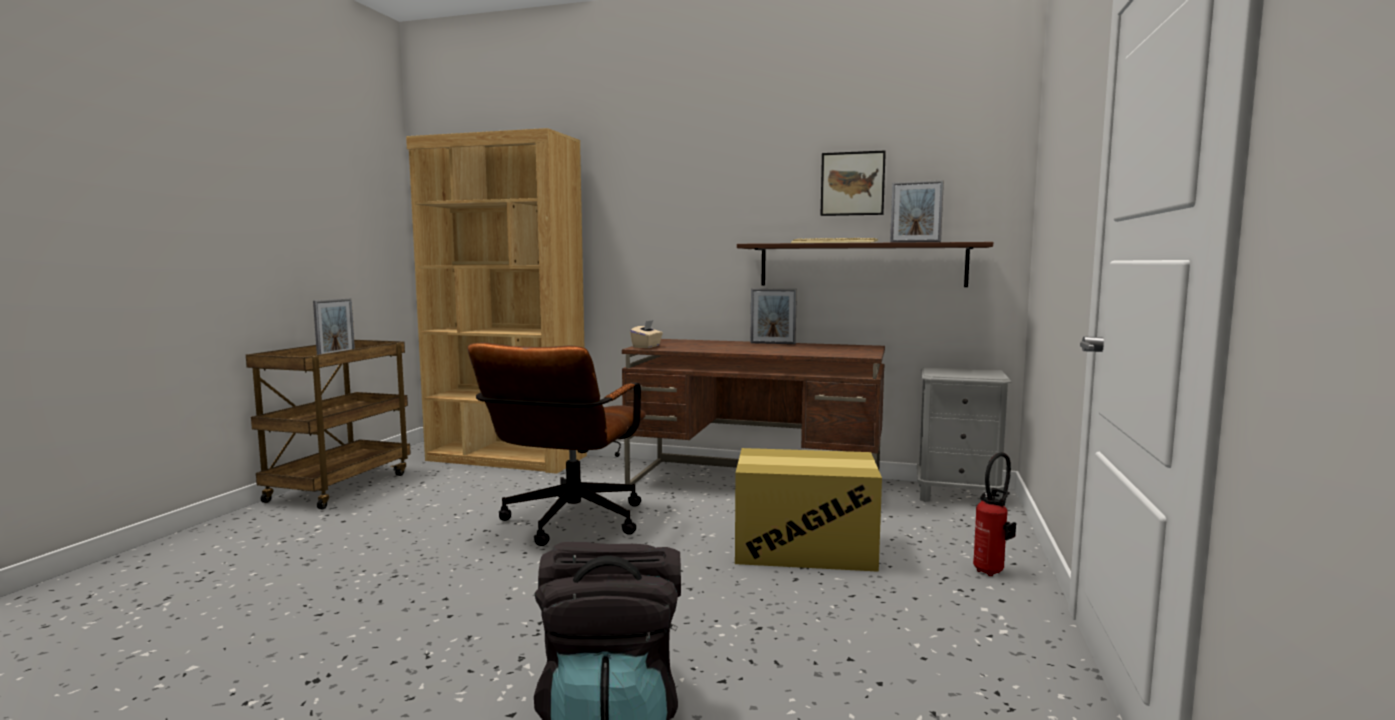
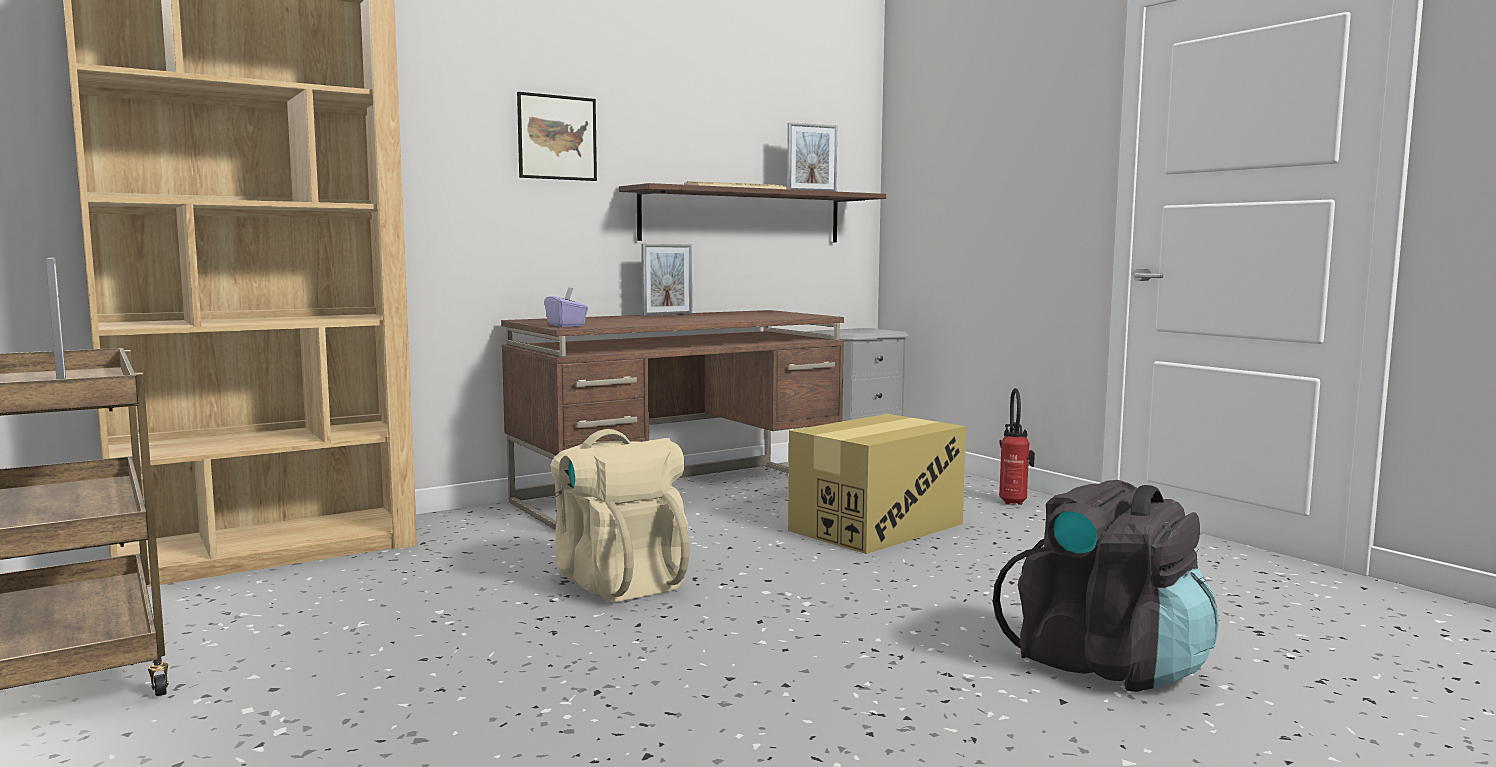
camera: 50 degrees left, 0 degrees up
brown office chair [467,343,646,546] -> beige backpack [551,429,690,602]
beige tissue box [630,320,663,348] -> purple tissue box [544,287,588,327]
picture [820,150,886,216] -> picture moved to [517,92,597,181]

